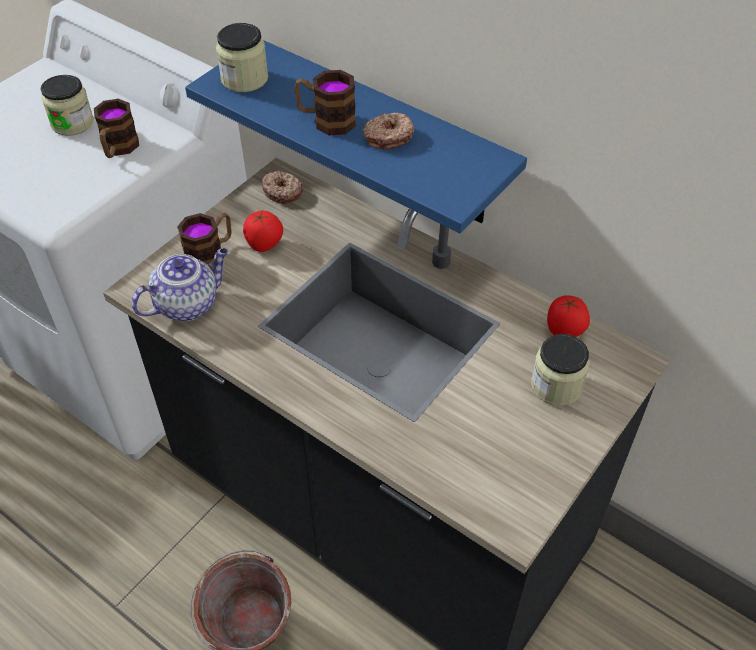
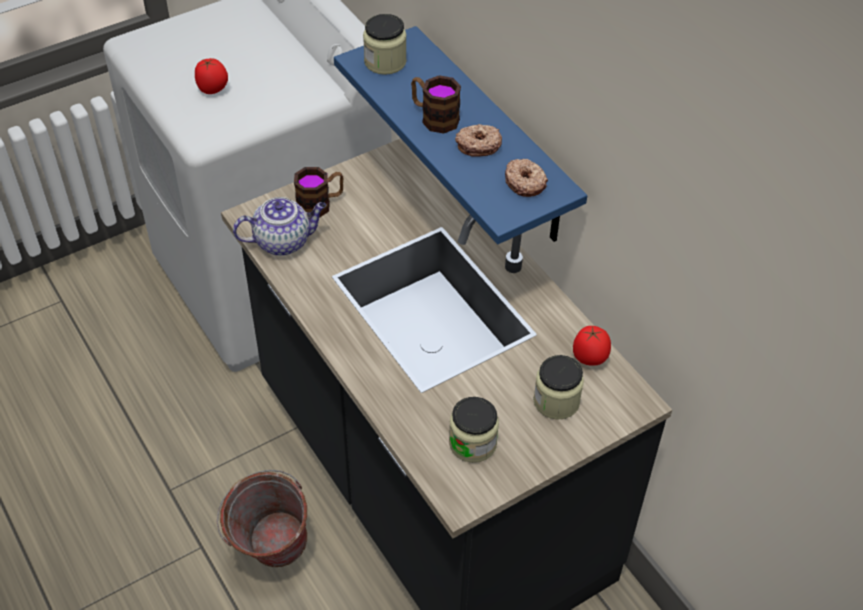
camera: 20 degrees right, 0 degrees up
jar [40,75,94,136] -> jar moved to [449,397,499,463]
mug [94,99,139,158] -> none
tomato [243,211,283,252] -> tomato moved to [195,58,228,94]
donut [262,171,303,204] -> donut moved to [505,159,548,197]

